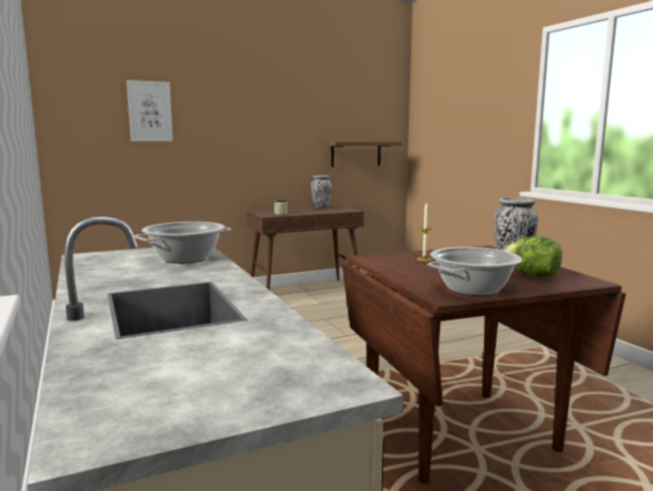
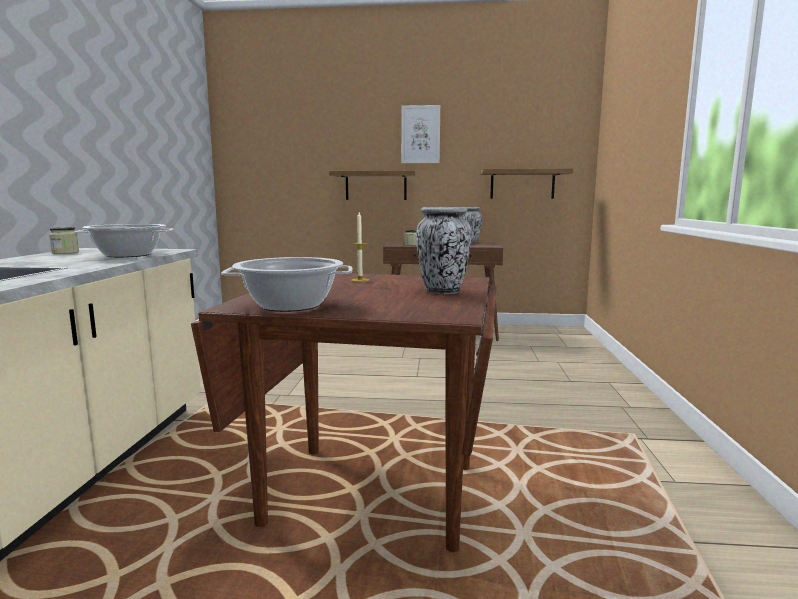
camera: 30 degrees right, 0 degrees up
picture [127,80,173,141] -> picture moved to [401,105,440,163]
lettuce [504,236,562,277] -> none
none -> jar [49,227,79,254]
none -> shelf [329,170,417,200]

